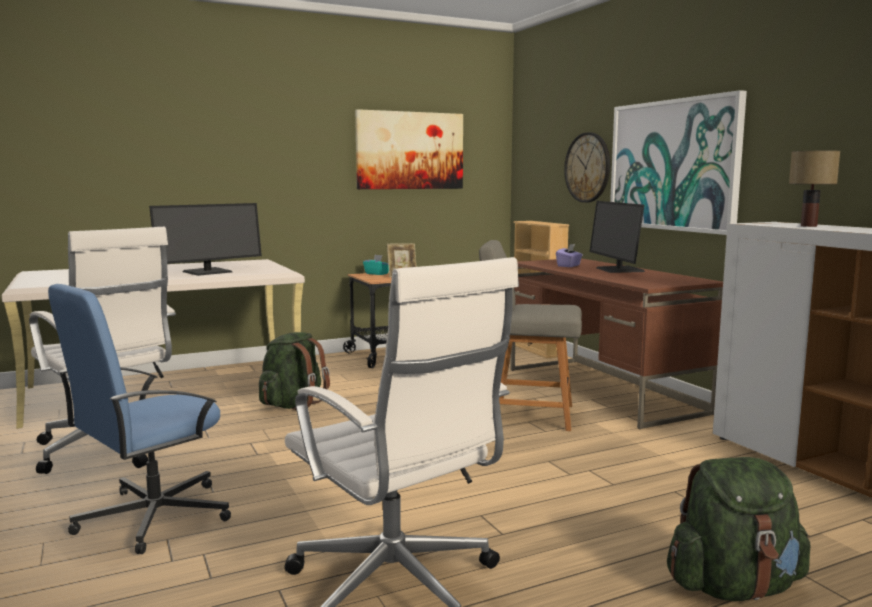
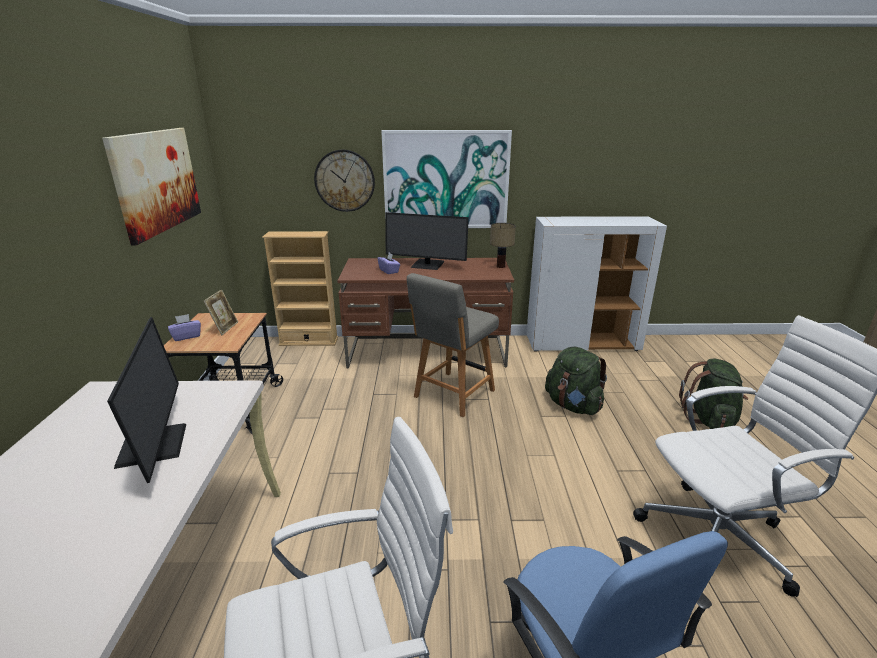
camera: 65 degrees left, 15 degrees up
green backpack [259,332,330,410] -> green backpack moved to [545,347,607,415]
turquoise tissue box [363,255,389,275] -> purple tissue box [168,314,201,341]
table lamp [789,151,840,227] -> table lamp moved to [490,223,516,268]

